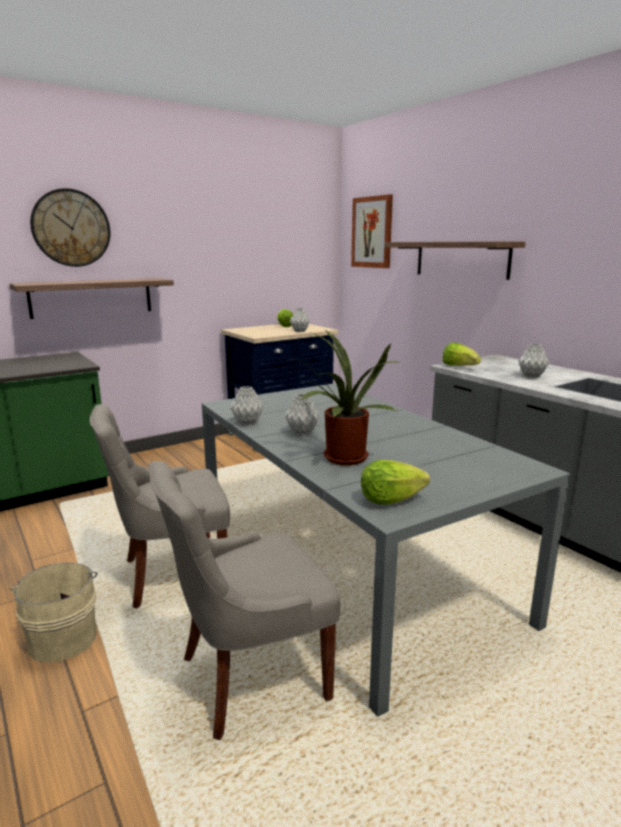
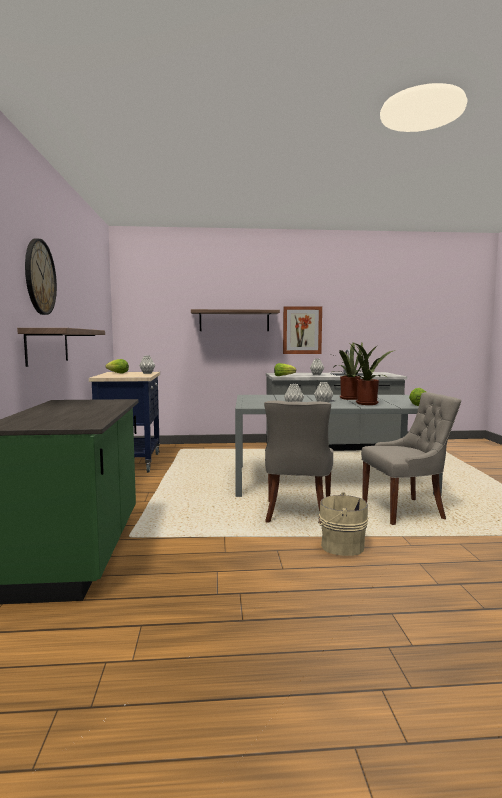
camera: 60 degrees left, 10 degrees down
grey chair [149,461,340,740] -> grey chair turned 105 degrees counterclockwise [361,392,461,525]
picture [351,194,393,268] -> picture moved to [283,306,322,354]
none -> potted plant [328,342,364,400]

